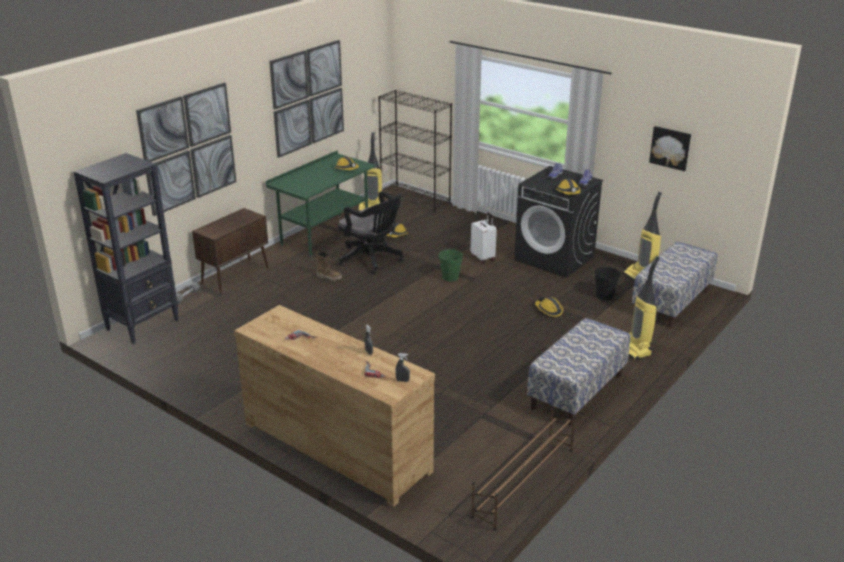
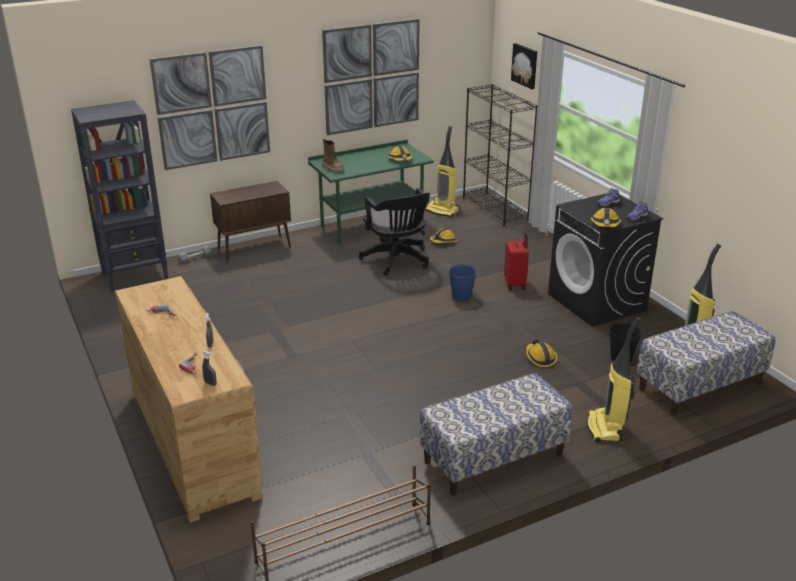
camera: 25 degrees right, 0 degrees up
boot [316,251,342,281] -> boot moved to [322,139,344,172]
green bucket [438,249,463,282] -> blue bucket [448,264,477,302]
white suitcase [471,213,497,264] -> red suitcase [504,233,529,290]
picture [649,126,691,171] -> picture moved to [511,43,537,89]

